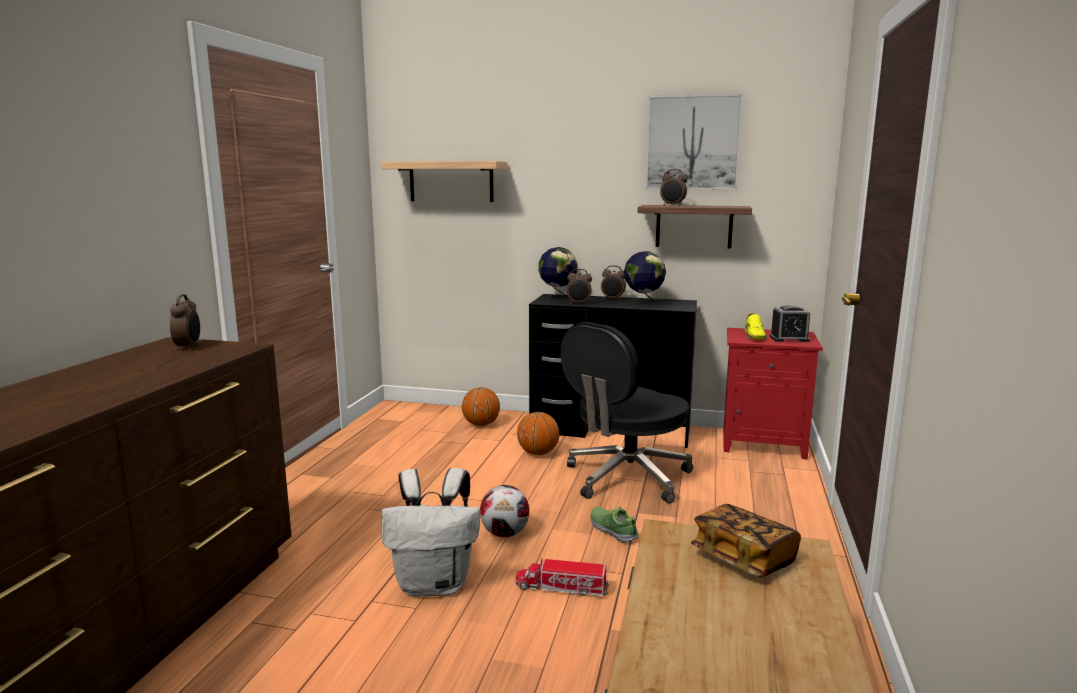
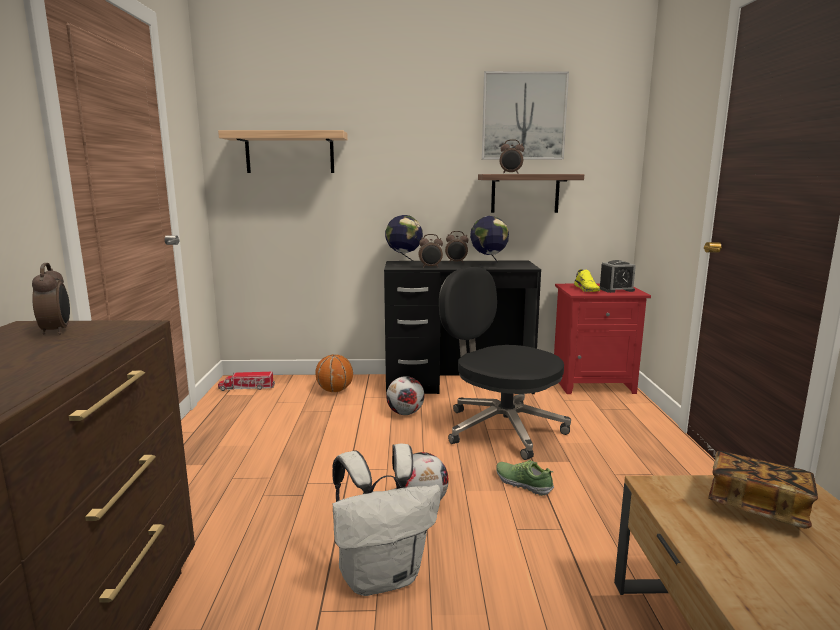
camera: 15 degrees left, 0 degrees up
toy truck [516,558,609,596] -> toy truck moved to [218,372,275,391]
basketball [517,412,560,455] -> football [386,376,424,415]
black office chair [561,322,693,504] -> black office chair turned 105 degrees clockwise [439,267,571,460]

